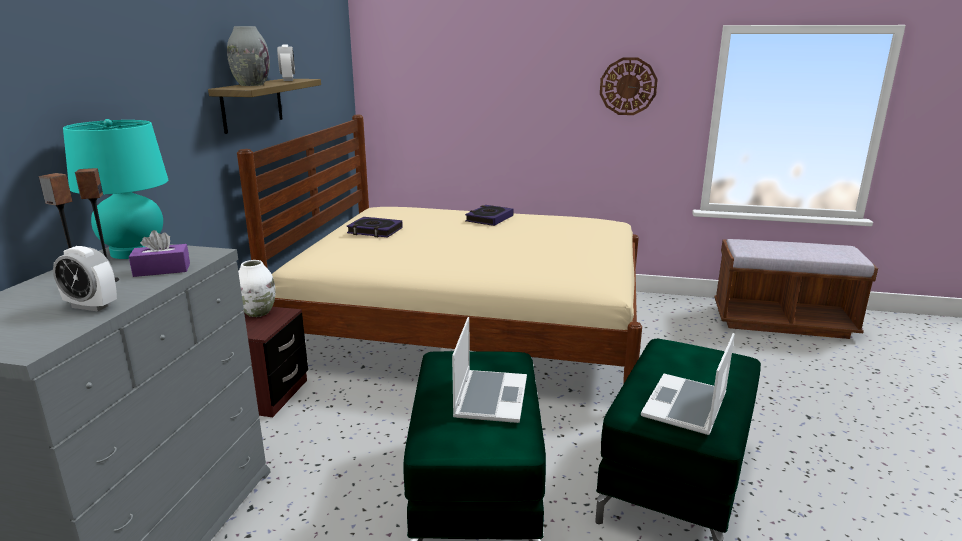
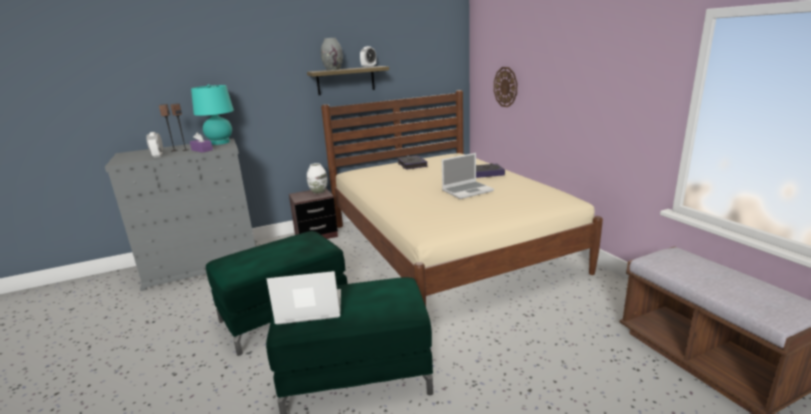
camera: 55 degrees right, 0 degrees up
laptop [452,317,527,423] -> laptop moved to [442,153,494,199]
wall clock [600,57,658,115] -> wall clock moved to [494,67,517,107]

